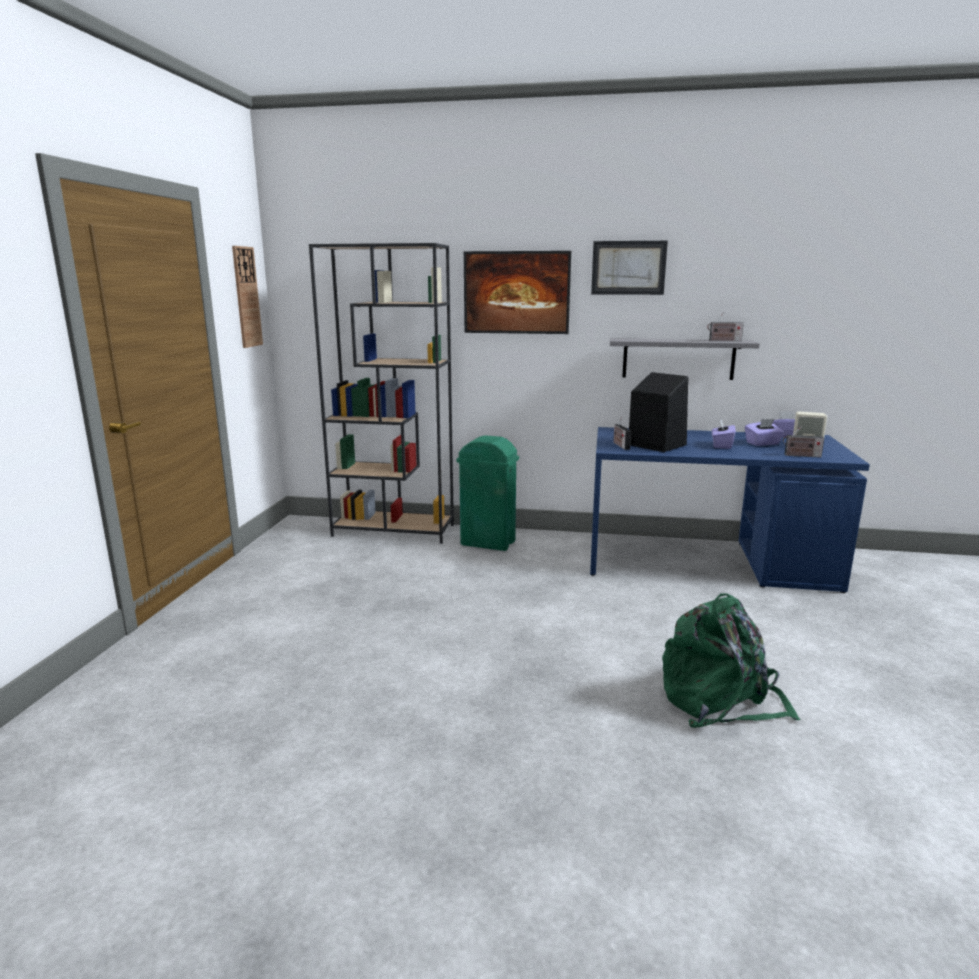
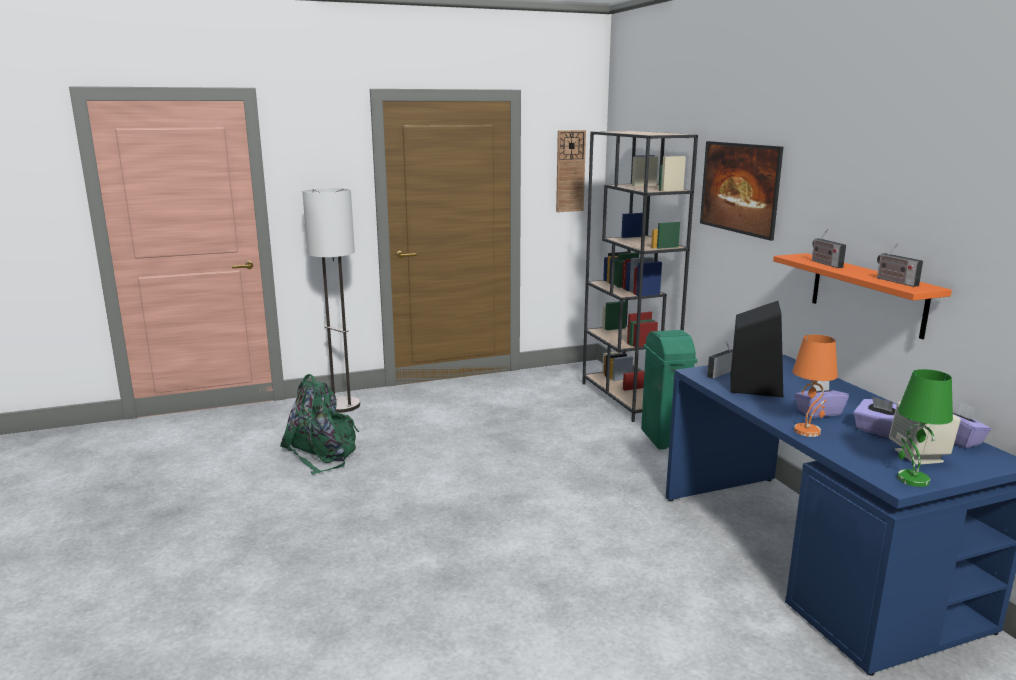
camera: 60 degrees right, 0 degrees up
picture [591,241,668,295] -> none
grey shelf [610,338,760,380] -> orange shelf [773,253,952,339]
green backpack [662,594,801,728] -> green backpack moved to [280,374,359,475]
radio [783,426,824,458] -> radio moved to [812,228,846,268]
none -> floor lamp [302,188,360,413]
none -> orange table lamp [792,334,838,437]
none -> green table lamp [897,369,953,487]

